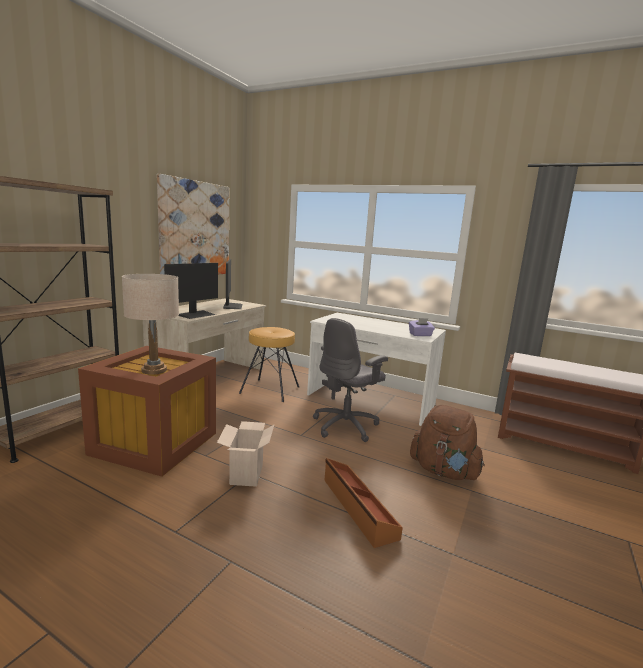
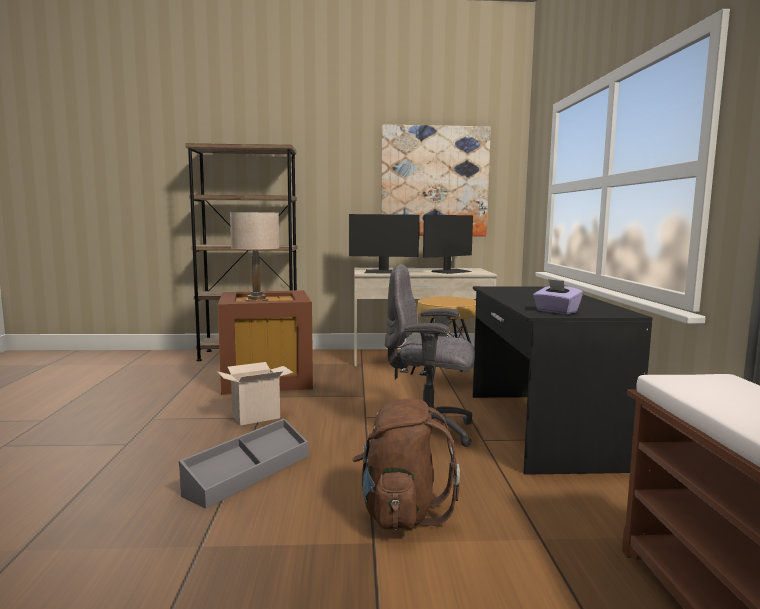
camera: 60 degrees right, 5 degrees down
white desk [307,313,446,426] -> black desk [473,286,653,475]
brown storage box [324,458,403,548] -> grey storage box [179,418,308,509]

